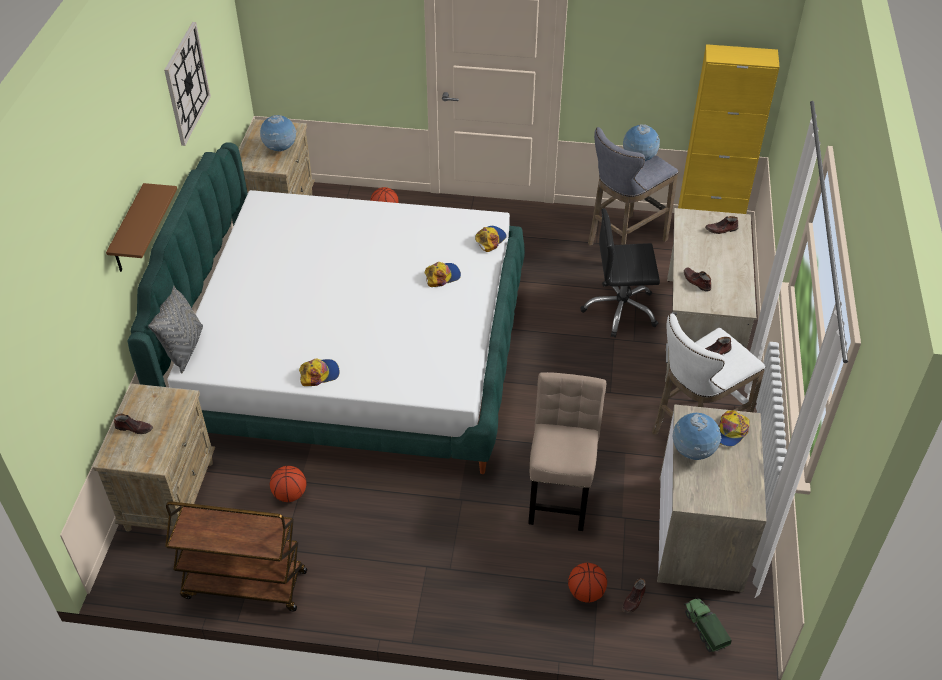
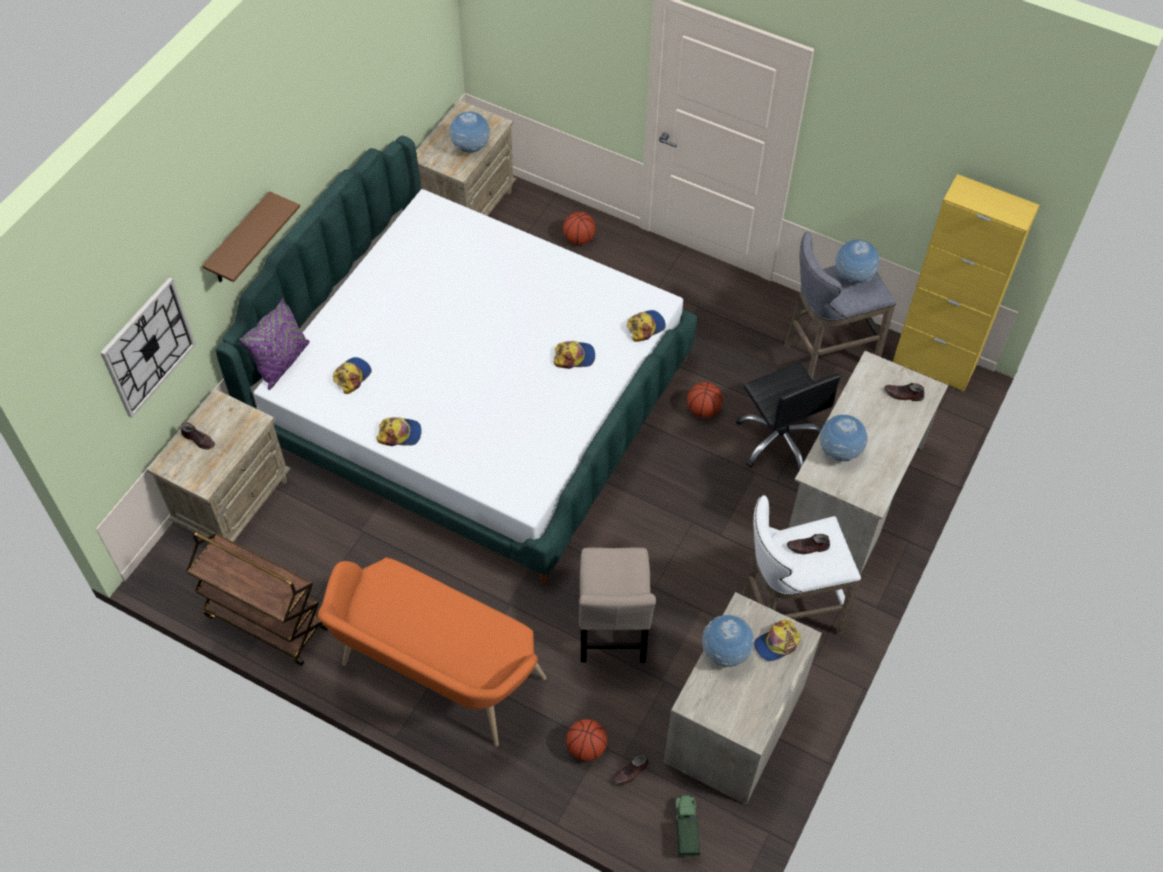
camera: 20 degrees right, 10 degrees up
grey pillow [148,286,203,374] -> purple pillow [239,298,310,390]
wall clock [164,22,211,146] -> wall clock moved to [100,277,196,418]
basketball [270,466,307,502] -> basketball moved to [687,382,723,418]
beige chair [528,372,606,531] -> beige chair turned 150 degrees clockwise [579,547,656,663]
black office chair [580,208,660,338] -> black office chair turned 135 degrees counterclockwise [736,362,841,472]
brown shoe [684,268,711,291] -> globe [820,415,868,461]
none -> orange bench [318,557,547,746]
none -> cap [333,357,372,394]

